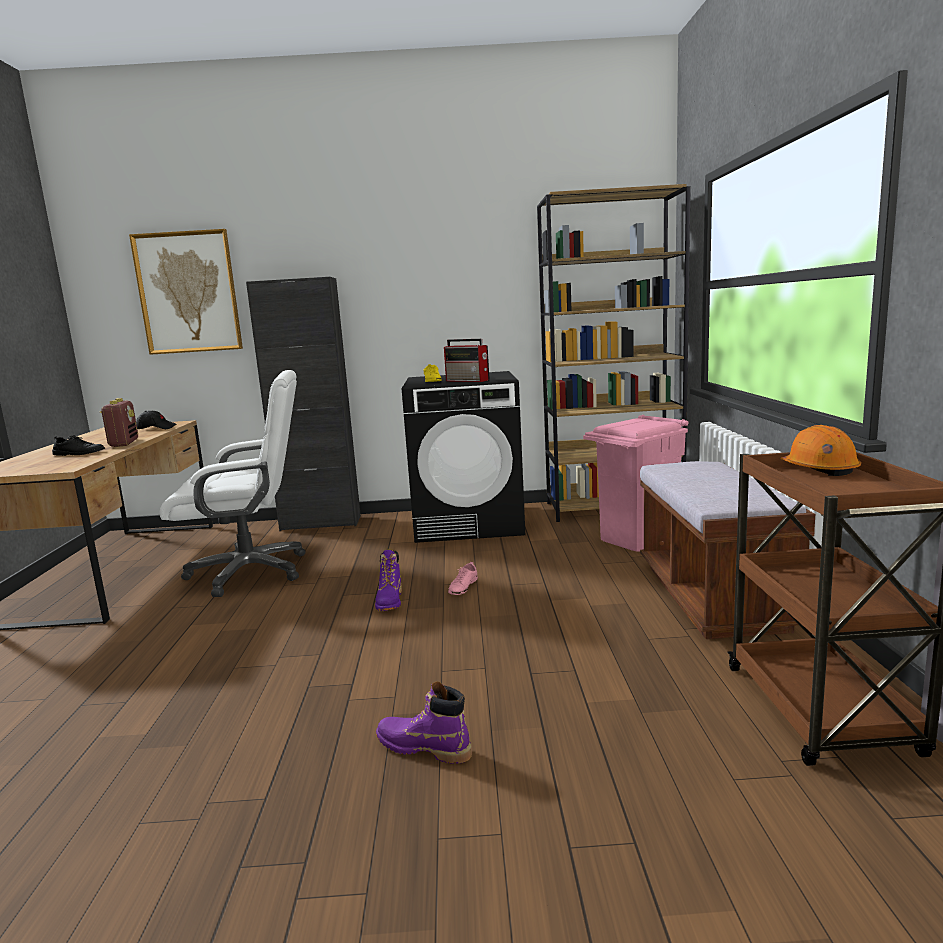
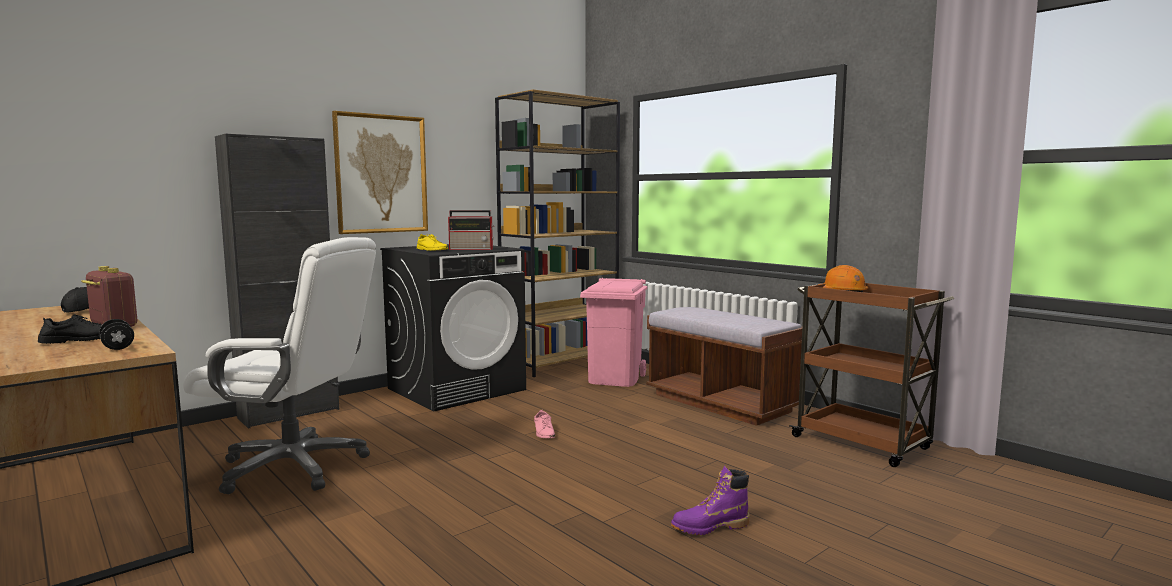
camera: 40 degrees left, 5 degrees down
picture [129,229,243,355] -> picture moved to [332,111,428,234]
white office chair [159,370,306,597] -> white office chair turned 60 degrees clockwise [183,237,376,494]
purple boot [375,550,402,611] -> none
none -> black dumbbell [99,319,134,350]

